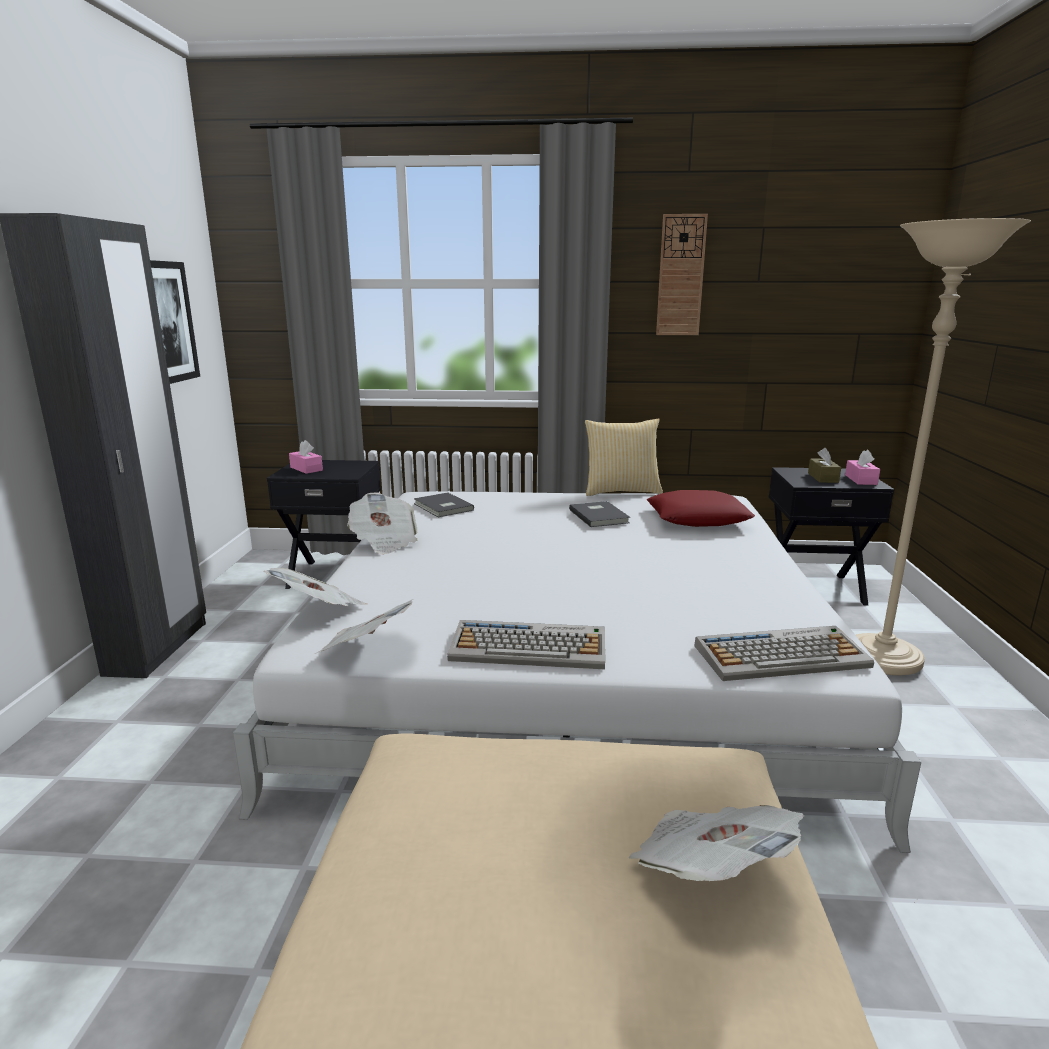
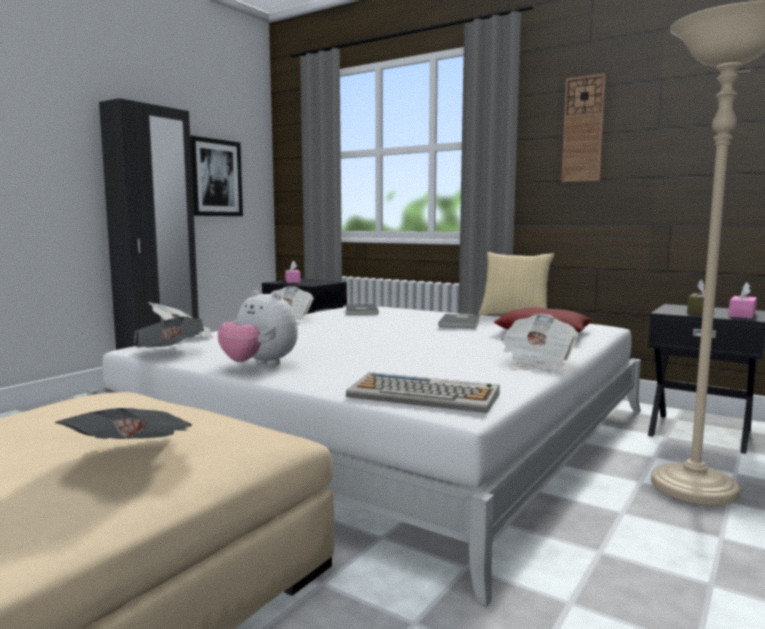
camera: 30 degrees right, 10 degrees down
keyboard [447,620,605,669] -> plush toy [218,290,298,366]
none -> newspaper [501,314,578,371]

